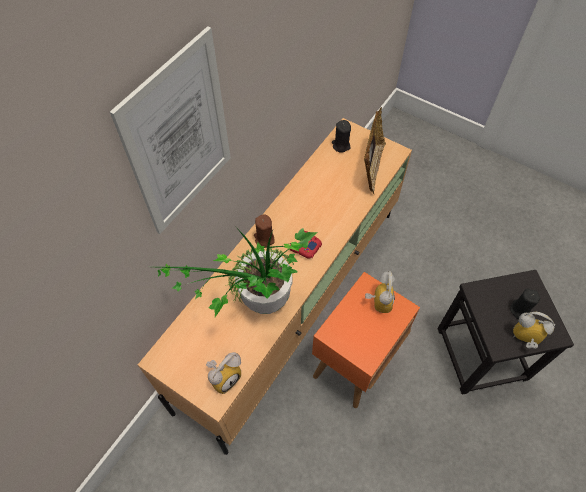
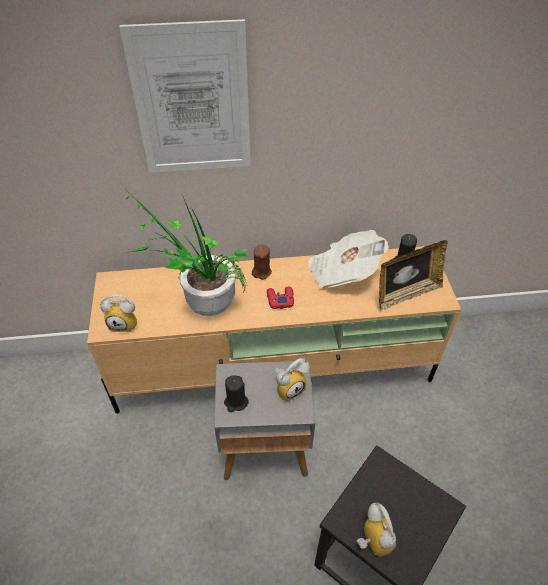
camera: 50 degrees right, 10 degrees down
orange side table [312,272,420,408] -> grey side table [214,361,315,480]
black candle [510,288,540,319] -> black candle moved to [224,375,249,412]
none -> newspaper [308,230,389,288]

